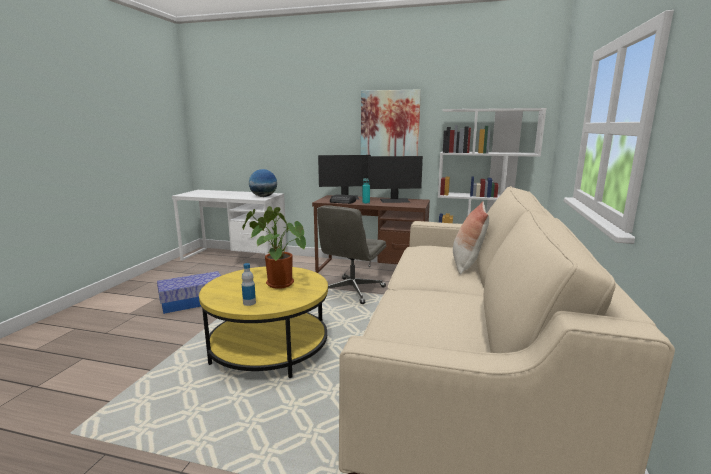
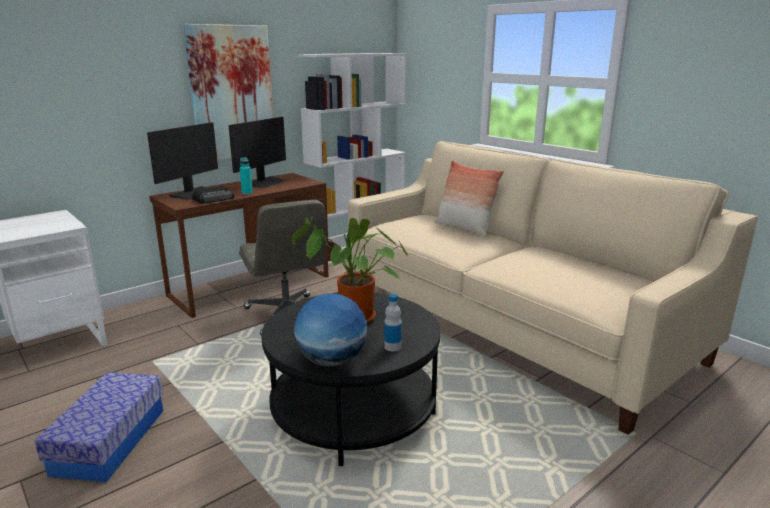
camera: 55 degrees left, 5 degrees up
yellow coffee table [199,266,328,378] -> black coffee table [262,293,440,466]
globe [249,169,277,197] -> globe moved to [294,293,367,367]

